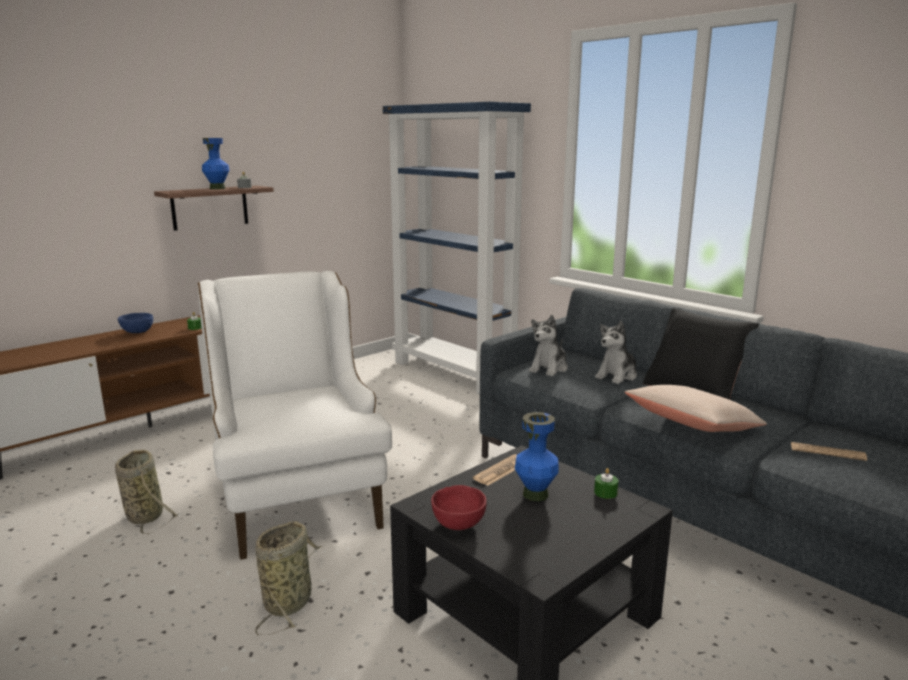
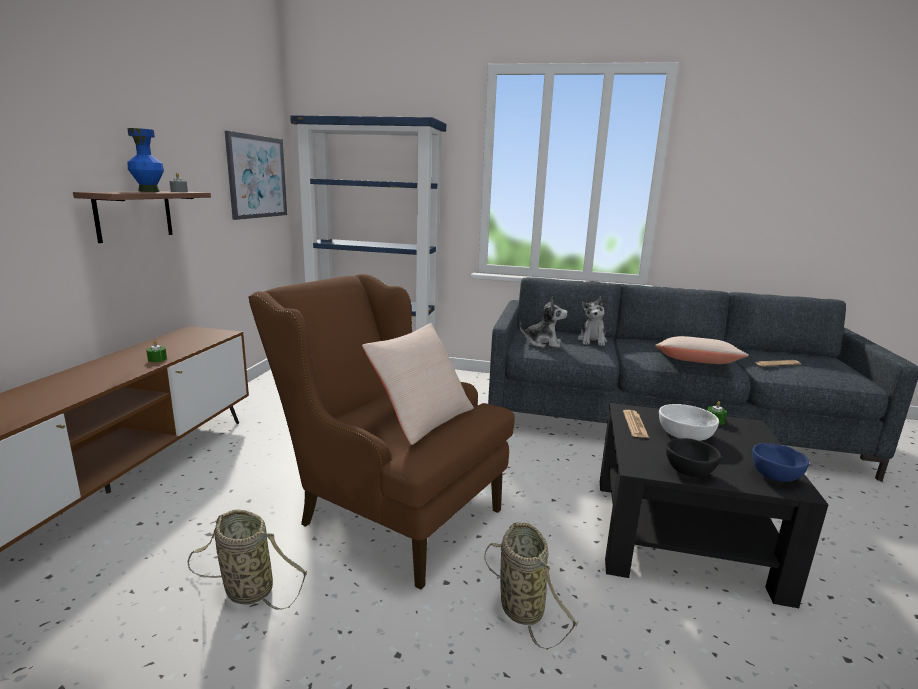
camera: 35 degrees left, 0 degrees up
blue bowl [118,313,153,333] -> blue bowl moved to [752,443,810,482]
white armchair [198,271,392,560] -> brown armchair [248,274,514,590]
red bowl [431,485,487,530] -> black bowl [666,438,721,477]
blue vase [515,412,559,501] -> white bowl [659,404,719,441]
plush toy [529,315,568,376] -> plush toy turned 75 degrees counterclockwise [519,296,568,348]
black pillow [643,308,759,400] -> none
none -> picture [225,131,287,220]
none -> beige pillow [362,323,474,445]

